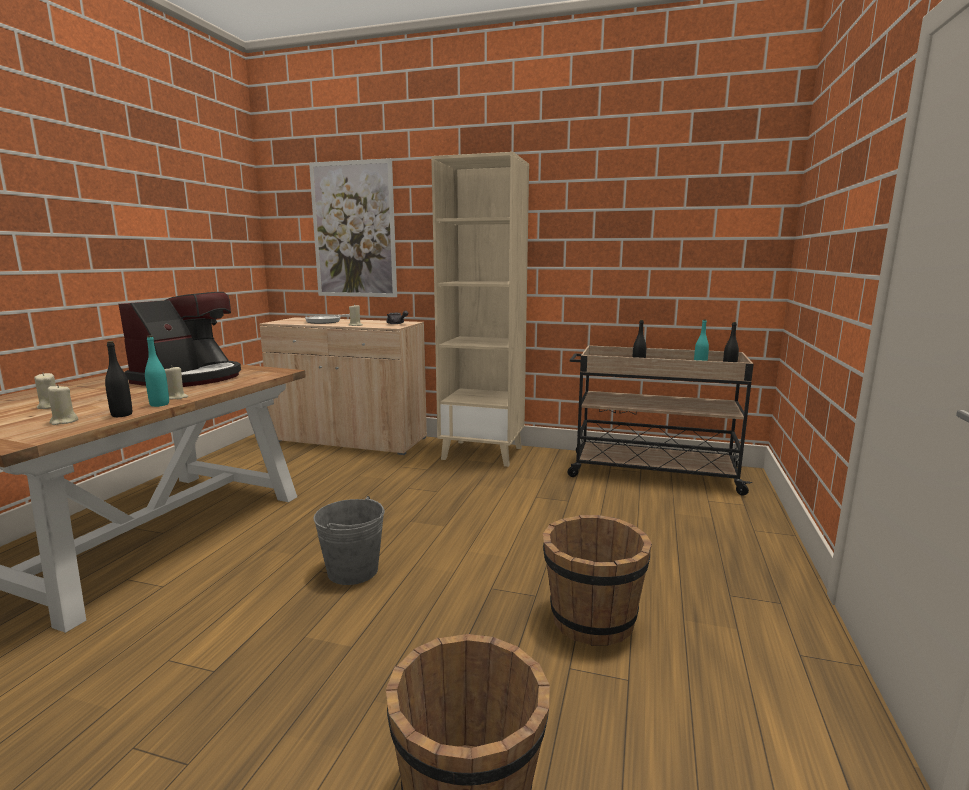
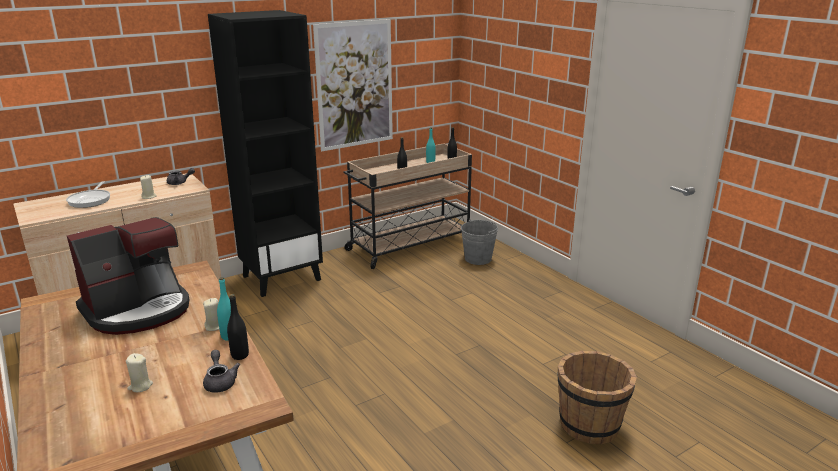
camera: 50 degrees left, 10 degrees up
beige candle [48,384,78,425] -> grey teapot [203,350,240,393]
coffee machine [119,292,241,387] -> coffee machine turned 75 degrees clockwise [67,217,189,335]
picture [309,158,397,297] -> picture moved to [313,19,393,151]
grey bucket [313,496,385,585] -> grey bucket moved to [461,220,498,265]
beige bookcase [431,152,529,467] -> black bookcase [208,10,323,297]
brown bucket [543,515,652,646] -> none

